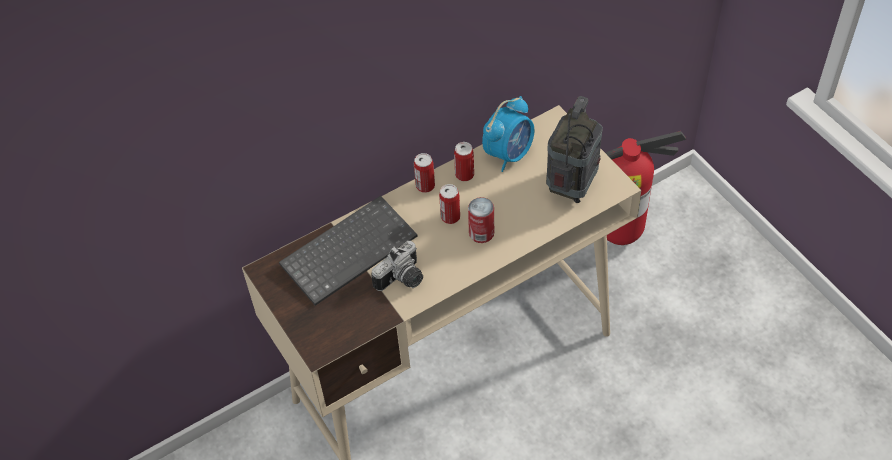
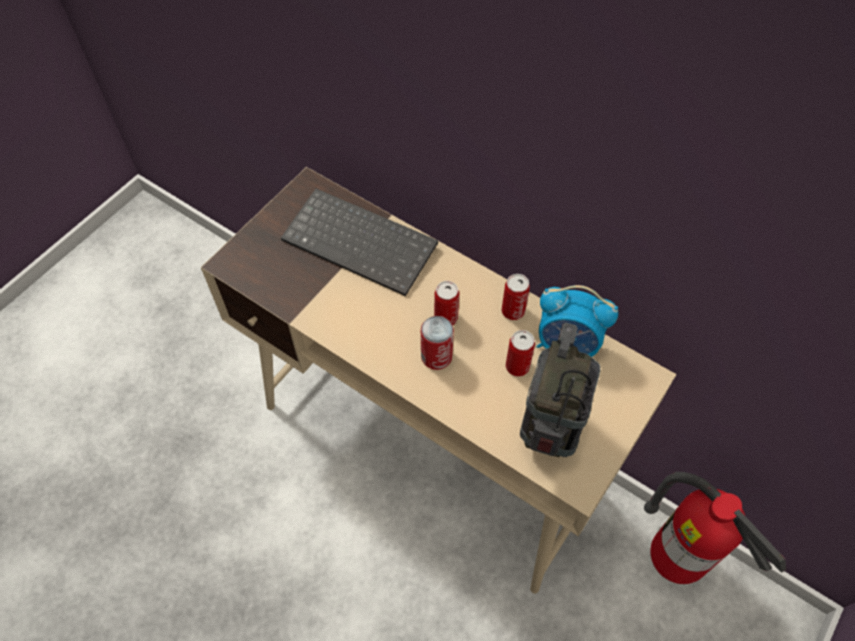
camera: 65 degrees right, 5 degrees up
camera [371,241,423,291] -> none
can [414,153,435,193] -> can moved to [506,330,535,377]
radio [546,96,603,203] -> radio turned 75 degrees counterclockwise [520,322,600,457]

